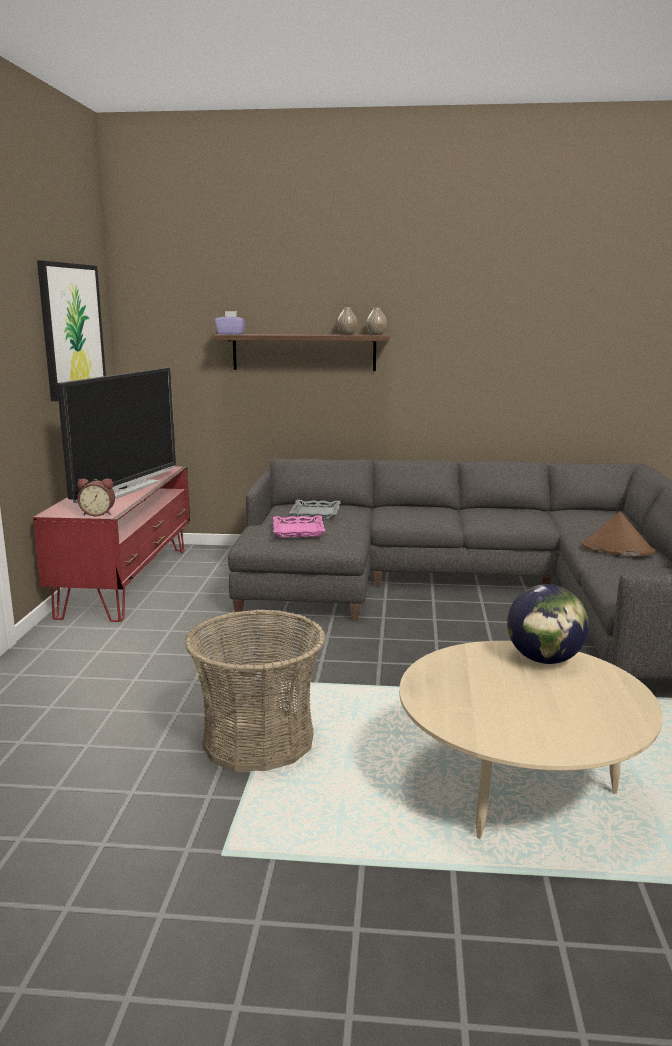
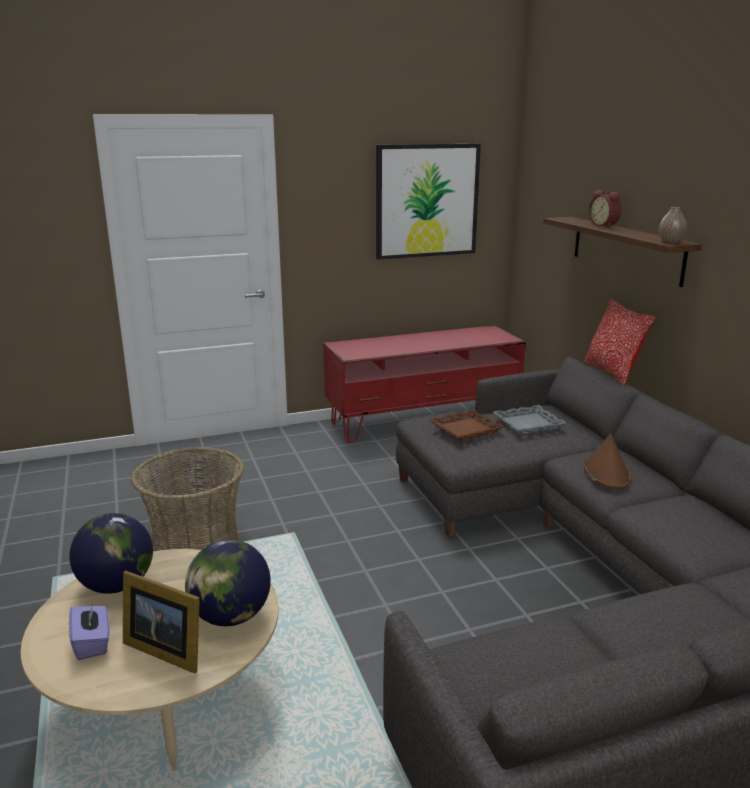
camera: 65 degrees right, 5 degrees up
television [57,368,176,503] -> none
alarm clock [77,479,115,516] -> alarm clock moved to [589,190,622,228]
purple tissue box [215,311,246,335] -> purple tissue box moved to [69,603,109,660]
pink tray [273,515,325,537] -> brown tray [429,409,504,441]
vase [337,307,357,335] -> none
brown hat [582,512,656,556] -> brown hat moved to [584,434,632,489]
none -> globe [69,513,153,594]
none -> picture frame [123,571,200,673]
none -> pillow [583,299,656,385]

